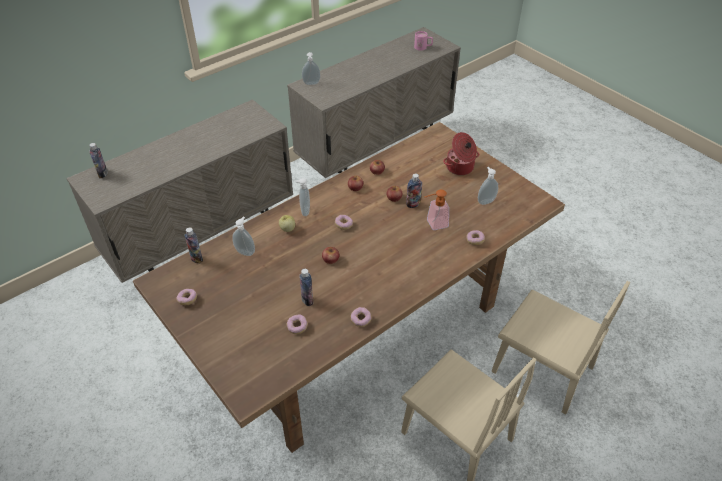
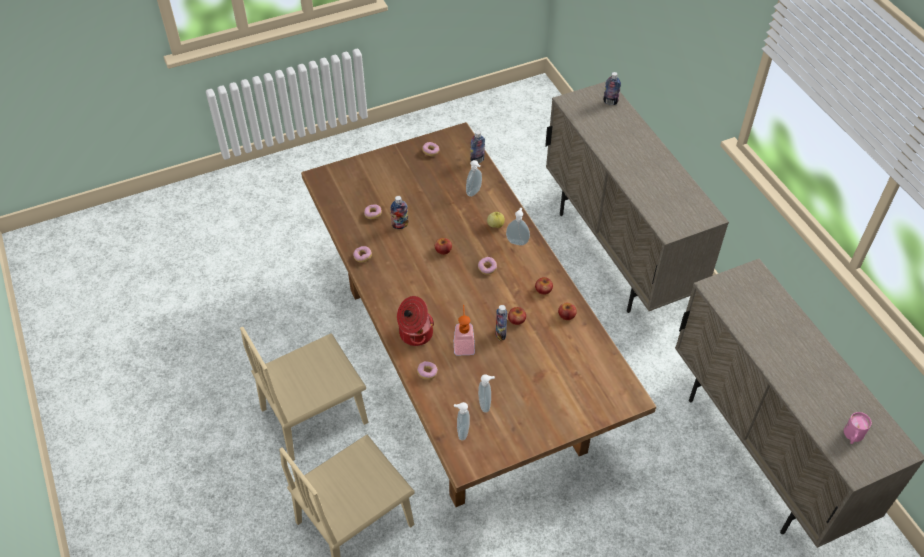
camera: 105 degrees right, 5 degrees up
soap dispenser [302,52,320,85] -> soap dispenser moved to [454,402,470,440]
cooking pot [443,132,479,175] -> cooking pot moved to [397,296,434,346]

